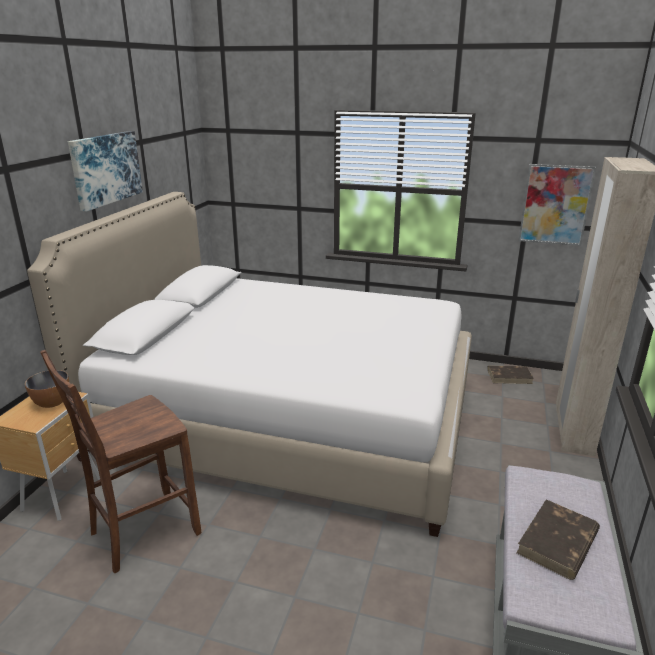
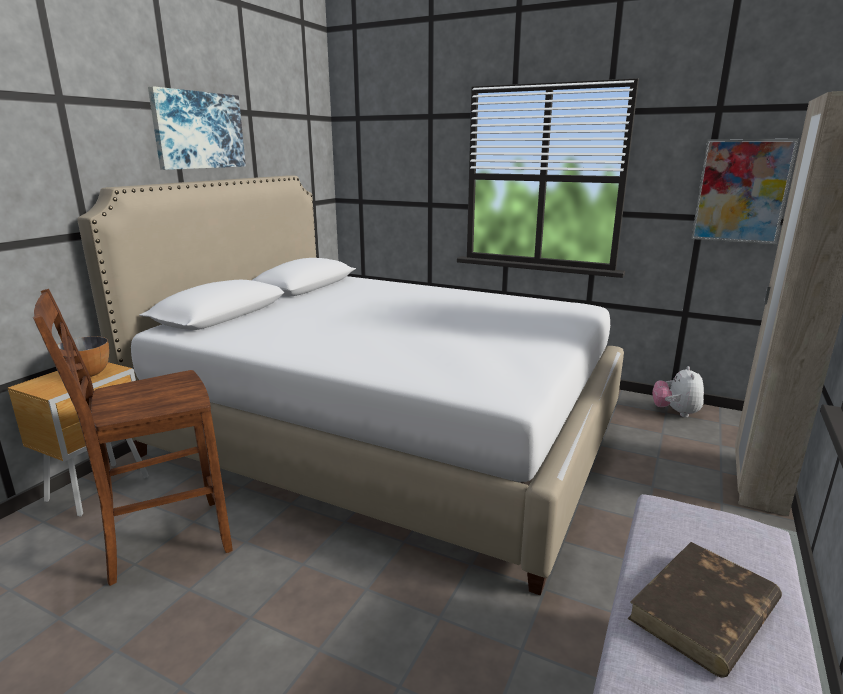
camera: 10 degrees right, 5 degrees down
brown book [487,366,534,384] -> plush toy [652,366,704,417]

